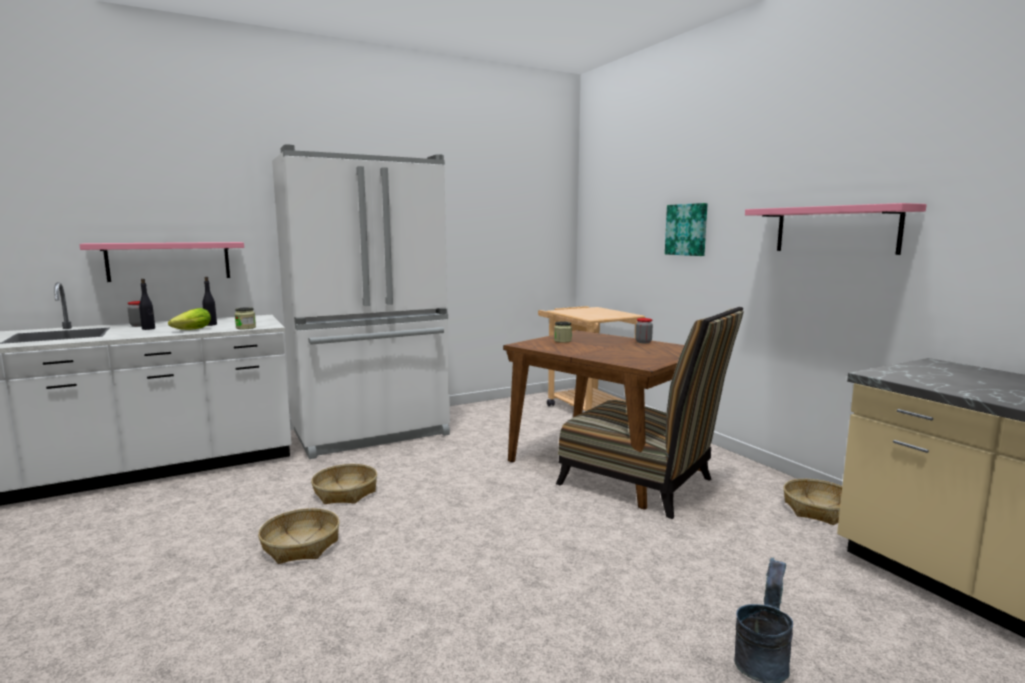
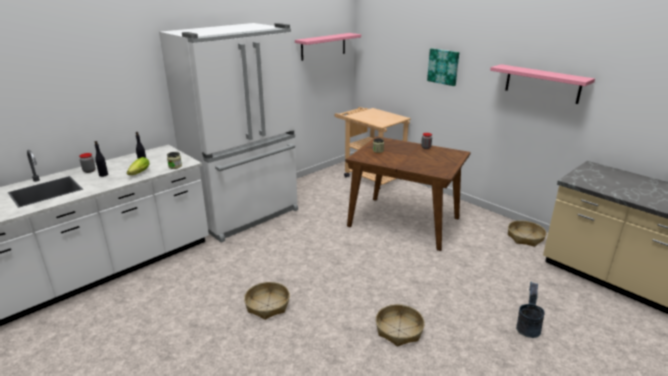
camera: 15 degrees left, 15 degrees up
pink shelf [79,242,244,282] -> pink shelf moved to [295,33,361,61]
basket [311,464,377,504] -> basket moved to [376,304,425,347]
chair [556,307,744,519] -> none

